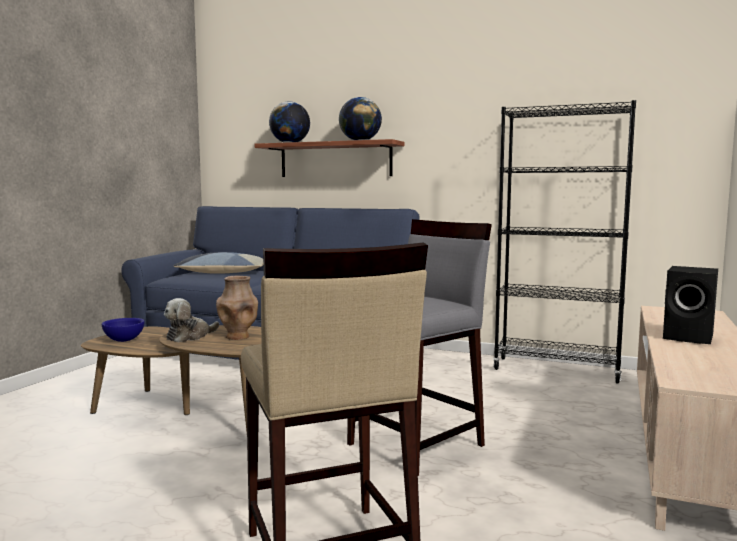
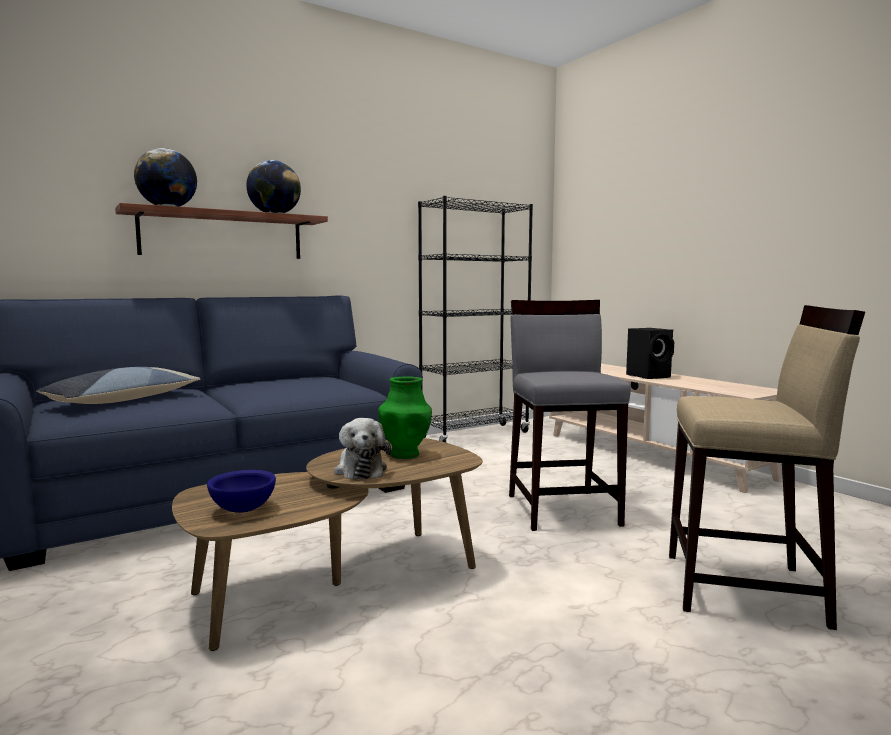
camera: 55 degrees left, 0 degrees up
brown vase [216,276,258,340] -> green vase [378,376,432,459]

